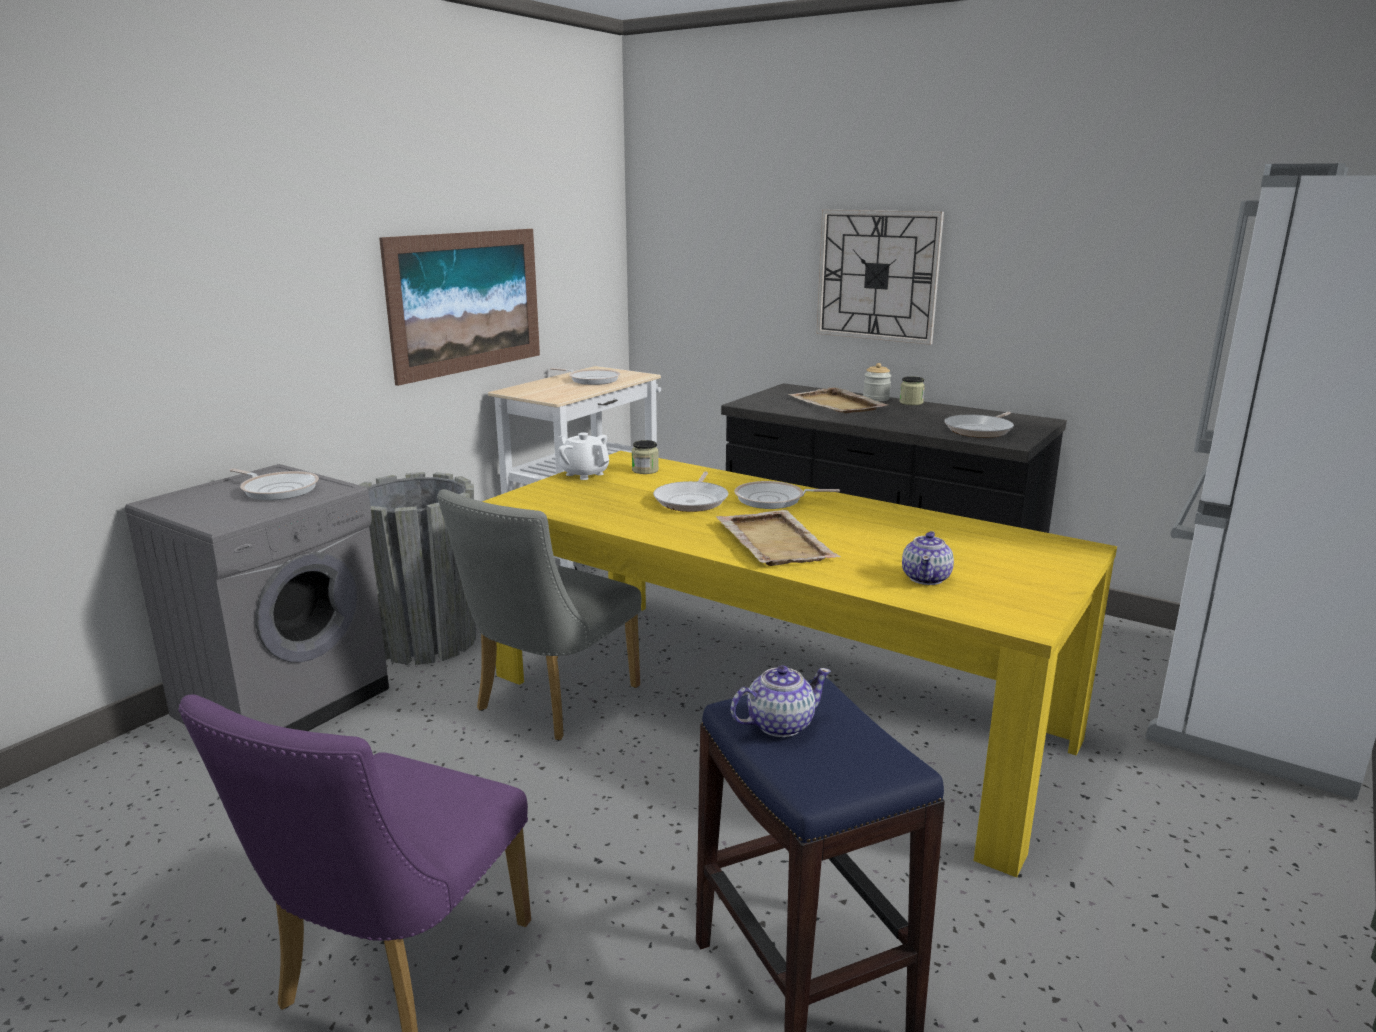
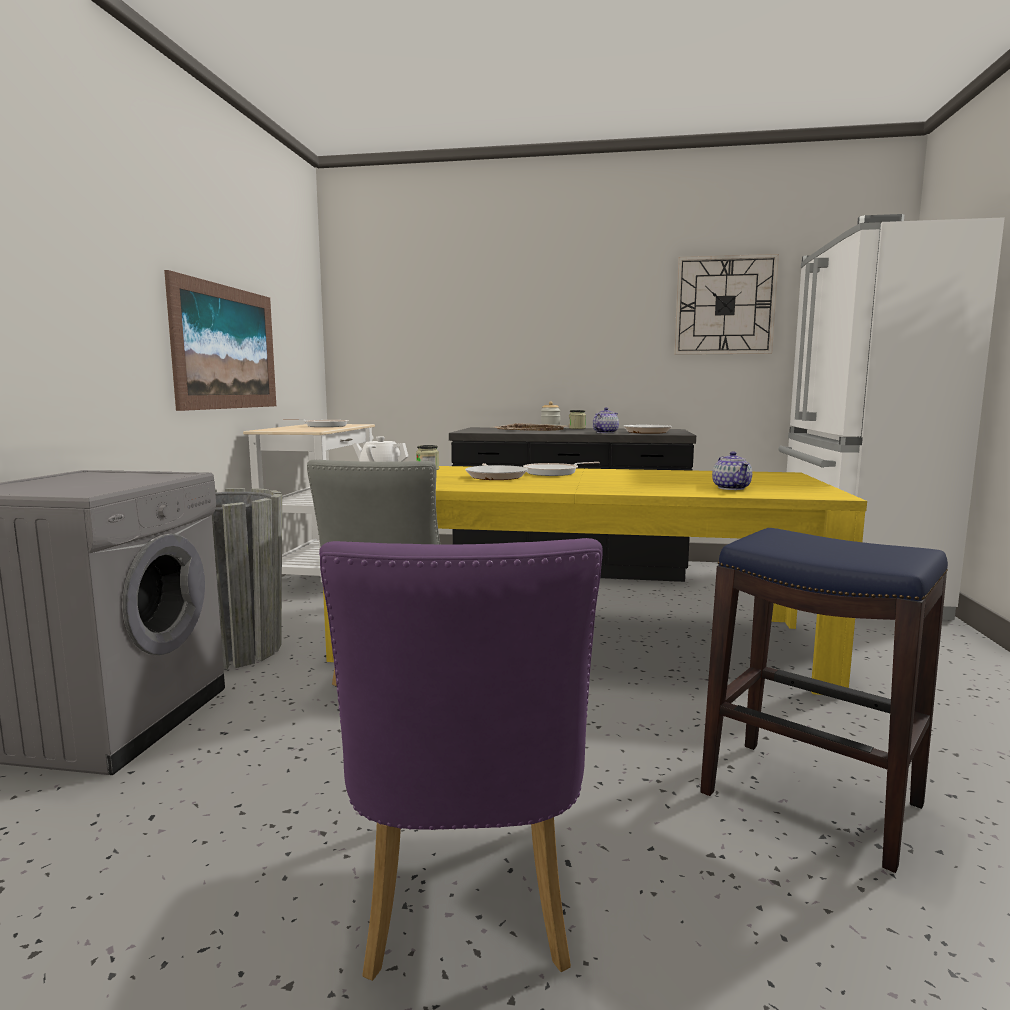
camera: 25 degrees left, 10 degrees down
frying pan [229,468,319,500] -> none
beige tray [716,510,841,566] -> none
teapot [731,666,831,737] -> teapot moved to [593,407,619,433]
wall clock [816,210,944,345] -> wall clock moved to [674,254,779,355]

